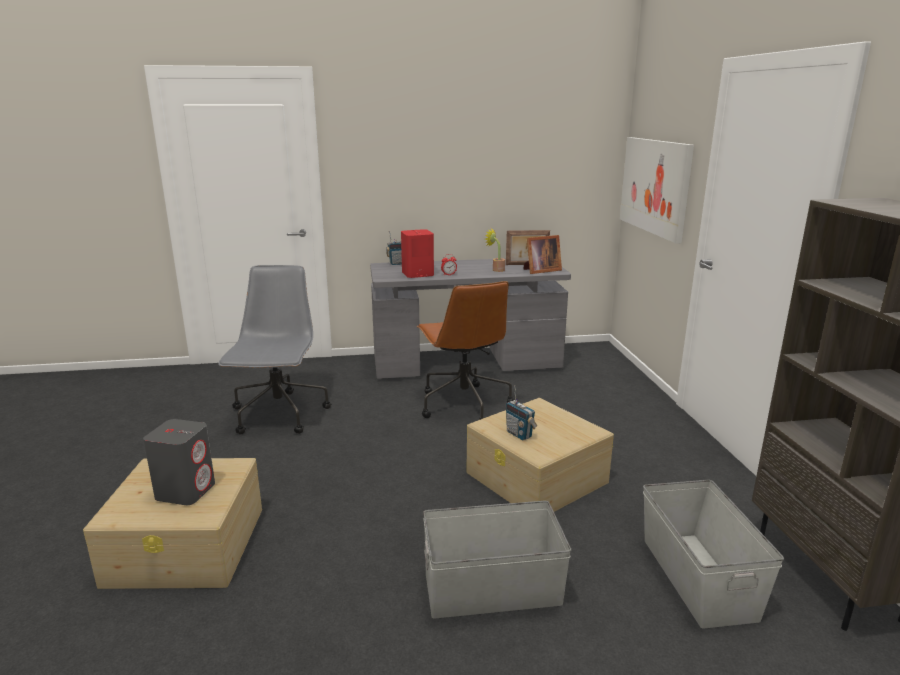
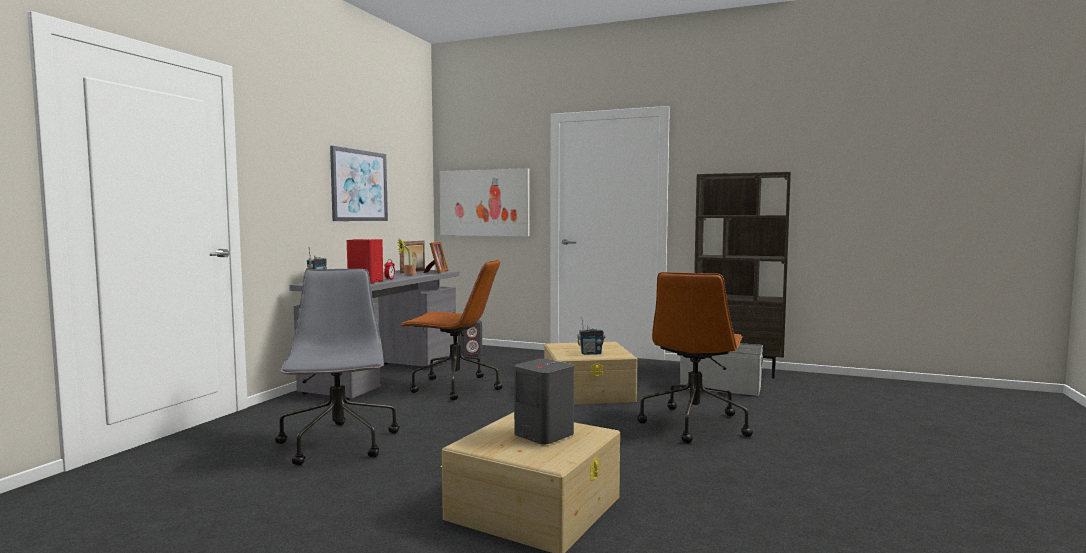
camera: 60 degrees left, 15 degrees down
grey office chair [218,265,331,435] -> grey office chair turned 45 degrees clockwise [275,269,399,465]
grey storage box [423,501,571,618] -> brown office chair [637,272,753,443]
none -> picture [330,146,388,221]
none -> grey speaker [458,320,482,356]

